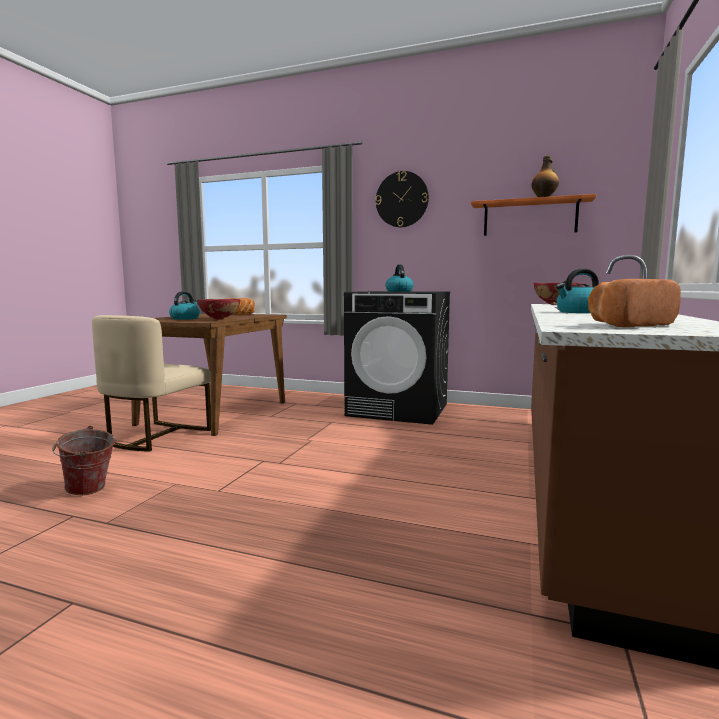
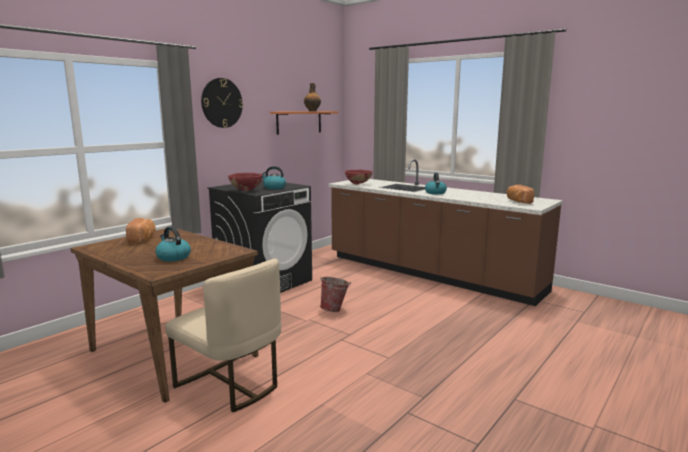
camera: 70 degrees left, 5 degrees up
bucket [52,426,116,495] -> bucket moved to [320,277,351,312]
red bowl [197,299,240,320] -> red bowl moved to [228,173,263,191]

